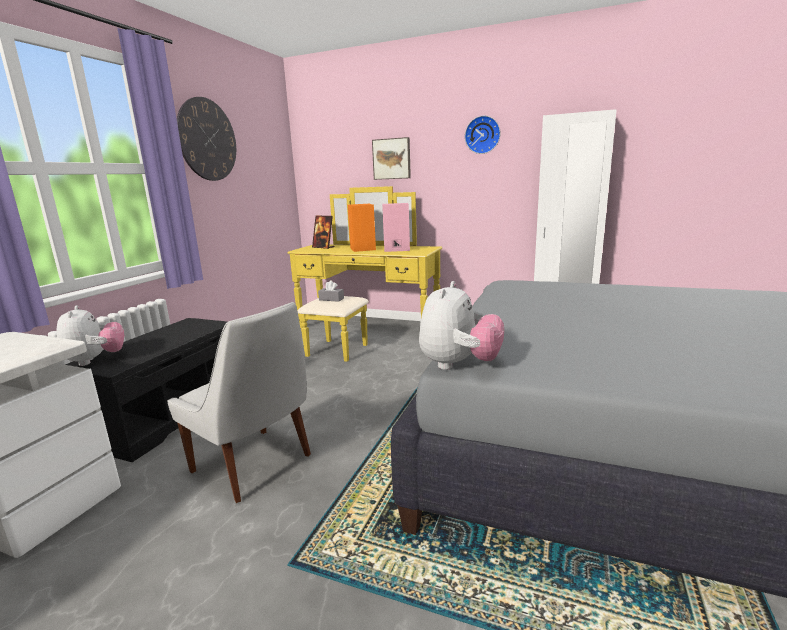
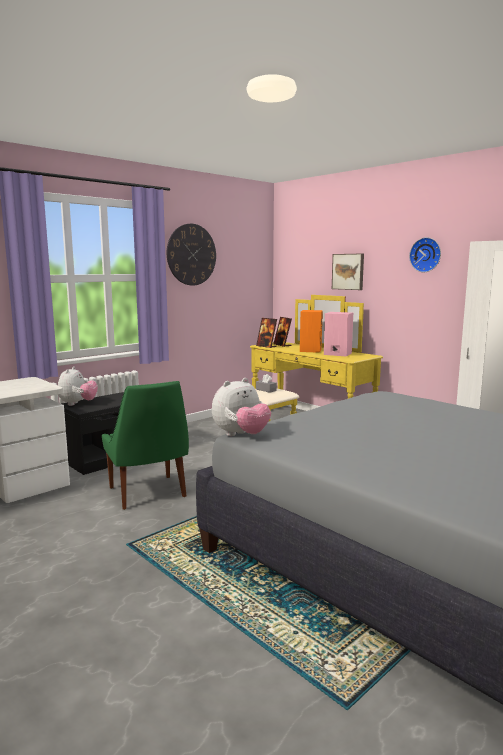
camera: 25 degrees right, 5 degrees down
white chair [167,302,311,503] -> green chair [102,381,189,510]
none -> picture frame [256,318,277,348]

